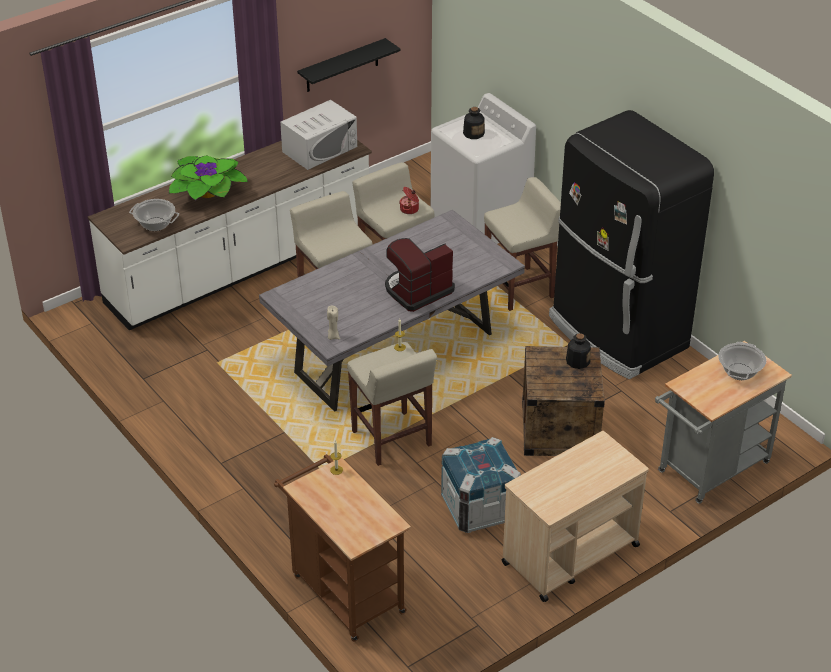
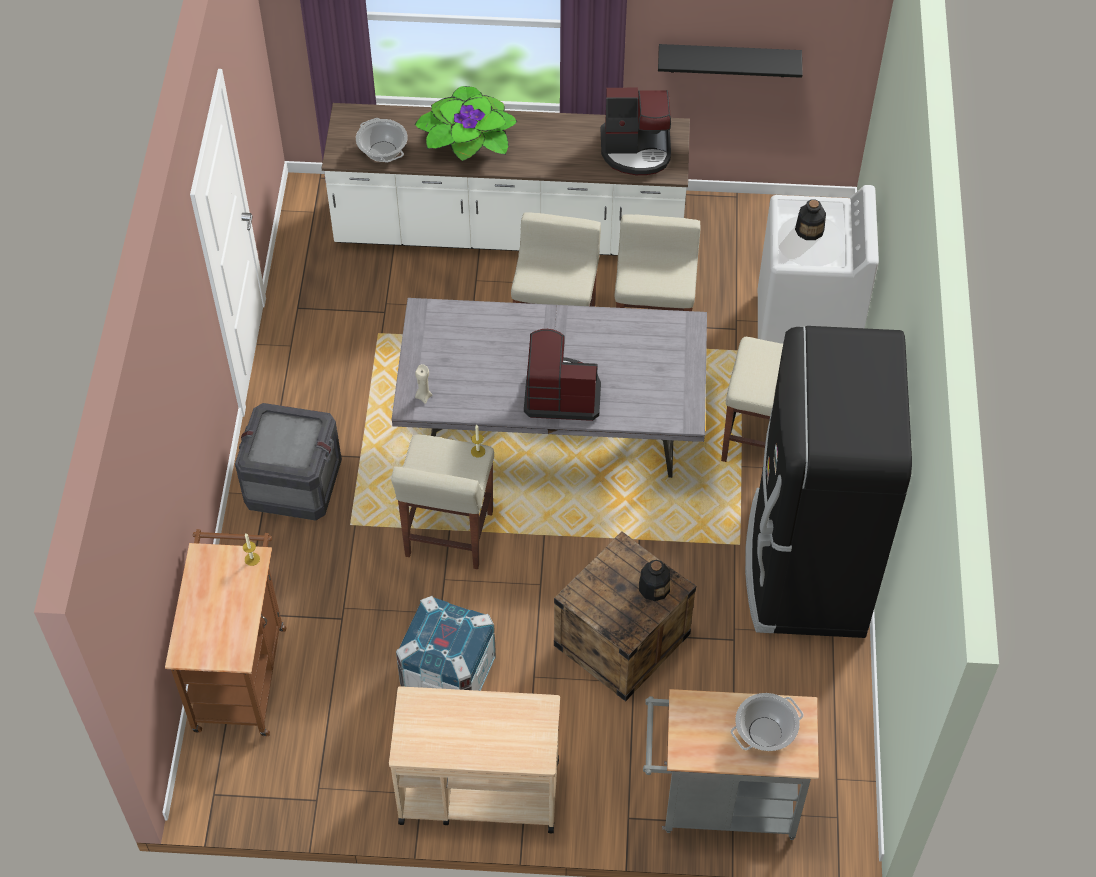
camera: 40 degrees right, 15 degrees up
white microwave [280,100,357,170] -> coffee machine [601,88,671,175]
cooking pot [399,187,419,214] -> none
none -> crate [235,403,342,520]

